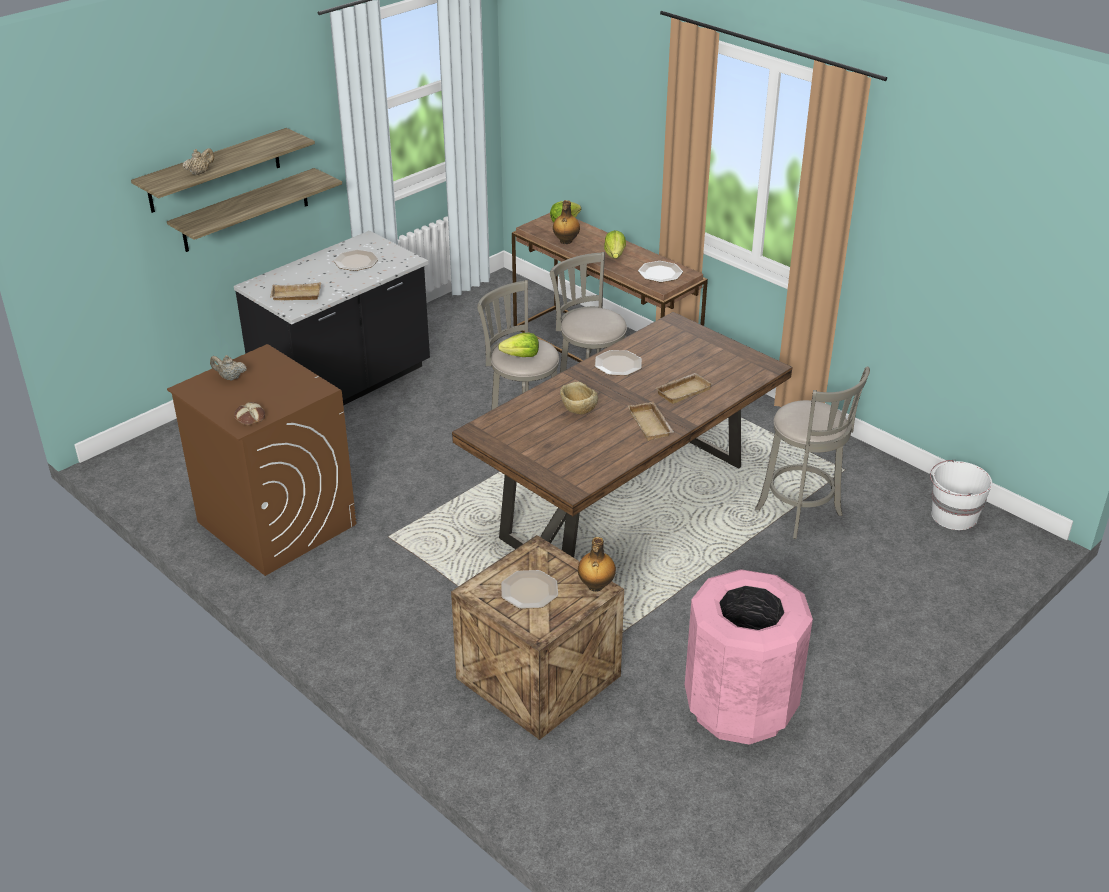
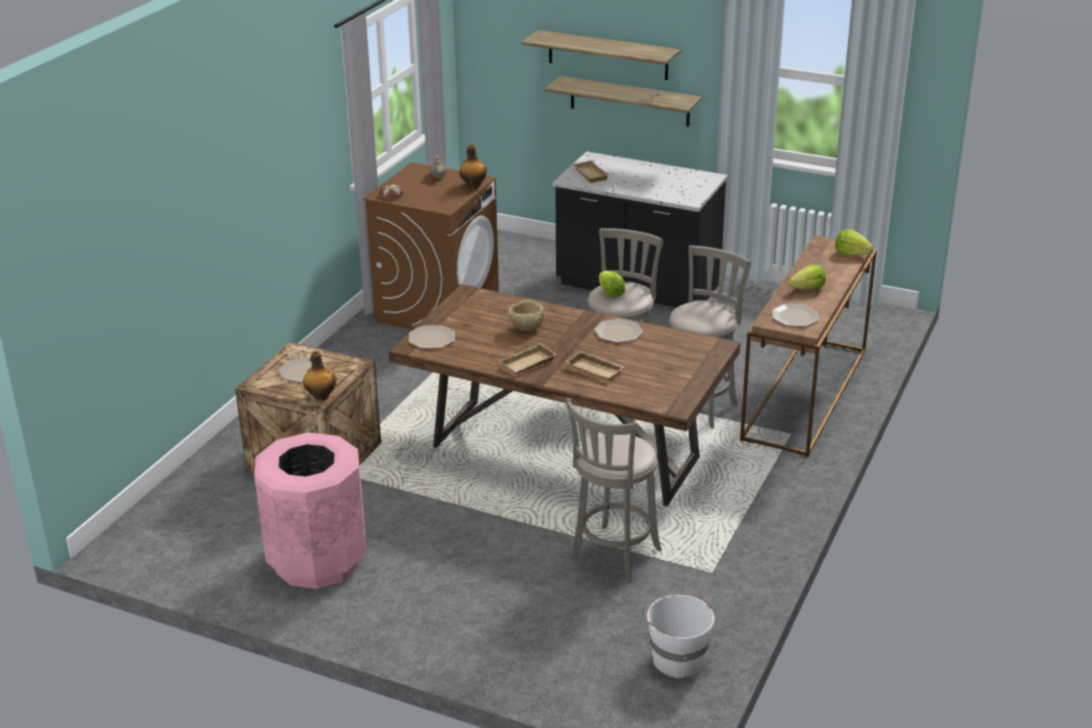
camera: 70 degrees right, 5 degrees down
beige teapot [183,148,214,175] -> none
plate [333,250,379,271] -> plate moved to [409,325,455,349]
bottle [553,200,580,244] -> bottle moved to [459,145,487,188]

